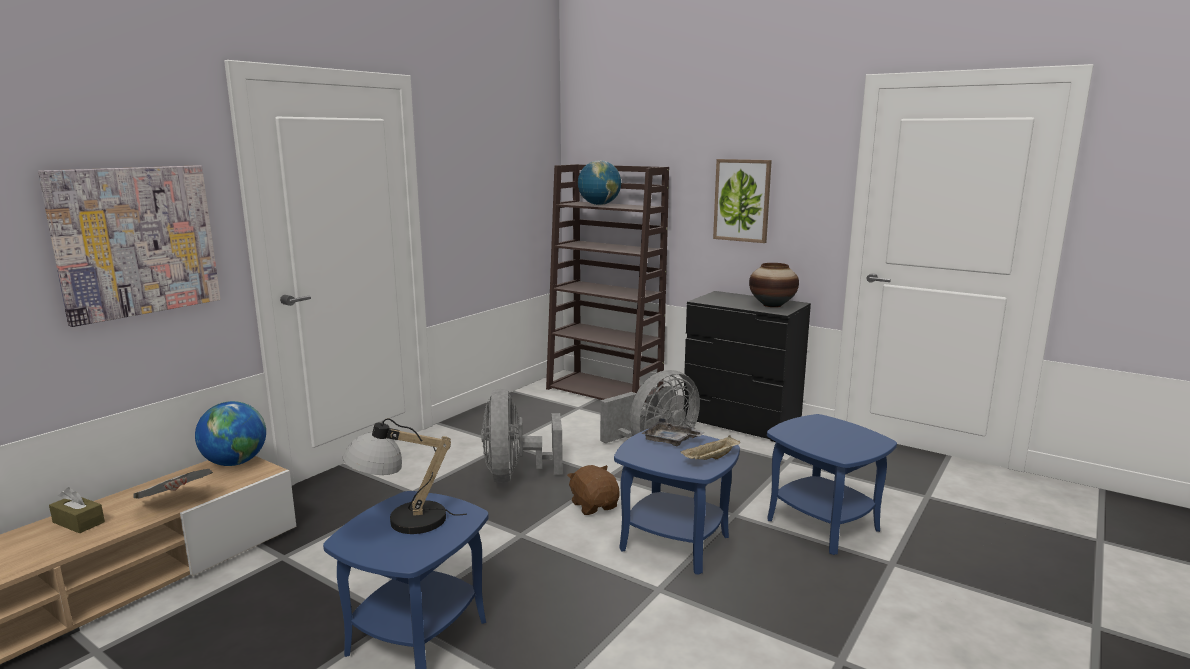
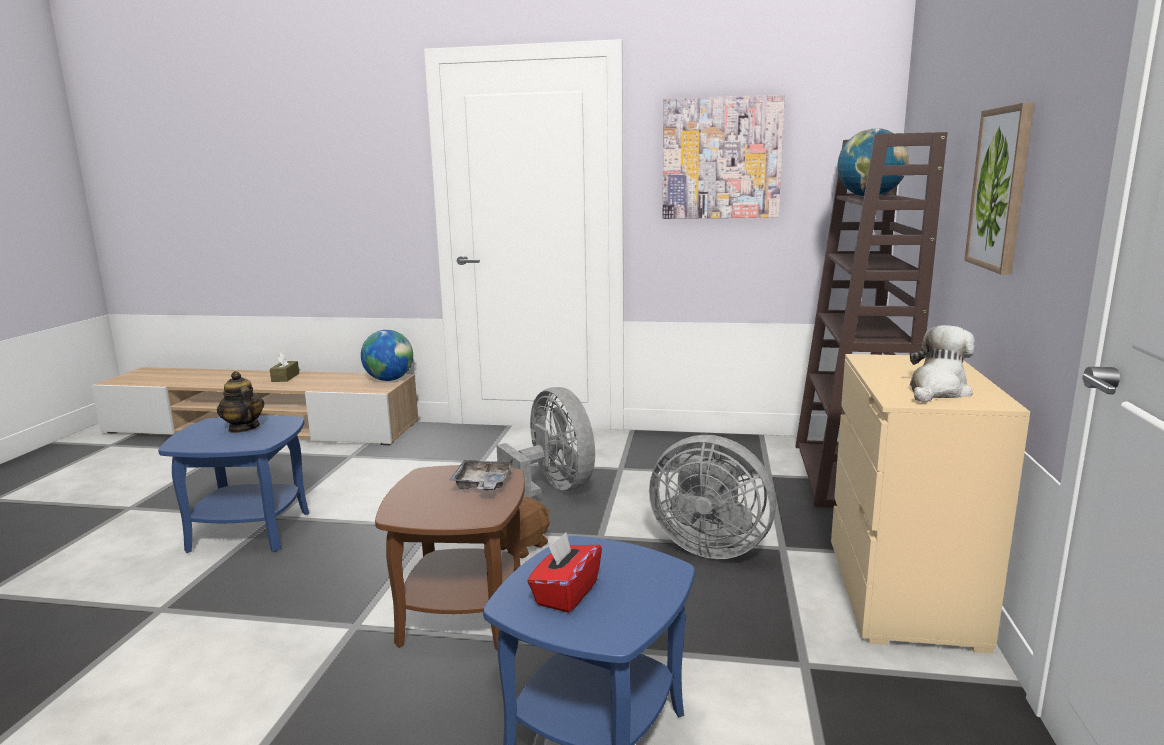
camera: 65 degrees right, 0 degrees up
picture [38,165,221,327] -> picture moved to [663,95,785,219]
newspaper [133,469,213,499] -> none
table lamp [343,418,467,534] -> teapot [217,371,264,433]
grey fan [481,389,563,483] -> grey fan turned 90 degrees clockwise [496,387,595,498]
blue side table [614,429,740,575] -> brown side table [375,465,525,651]
beige tray [680,436,740,460] -> none
black dresser [684,291,811,442] -> beige dresser [831,354,1030,654]
vase [749,263,799,307] -> plush toy [910,325,975,402]
none -> red tissue box [527,532,602,613]

